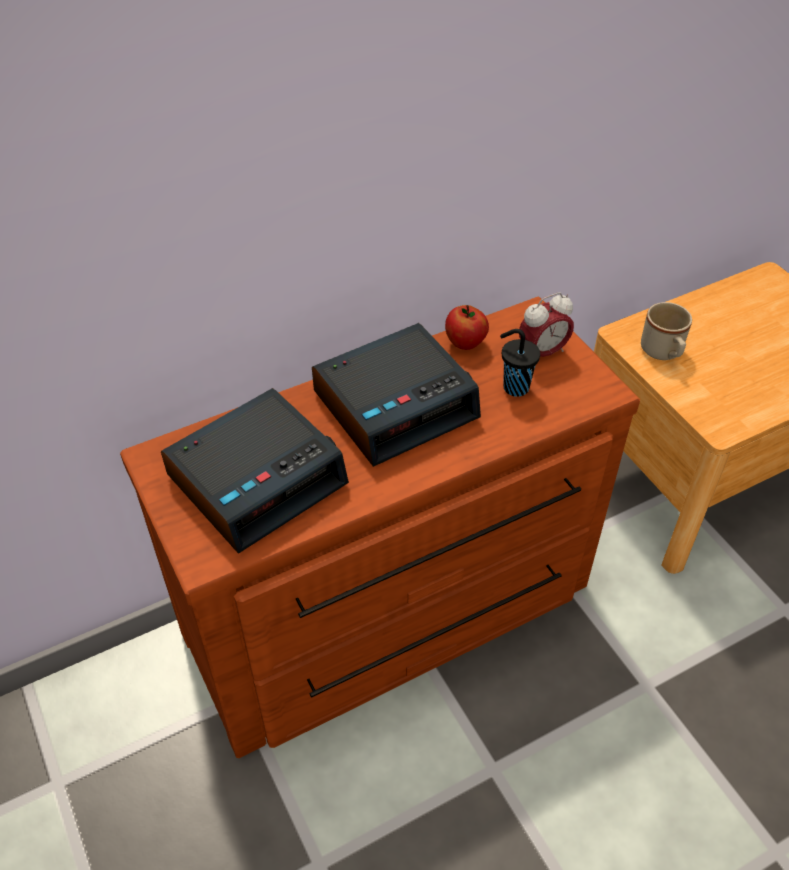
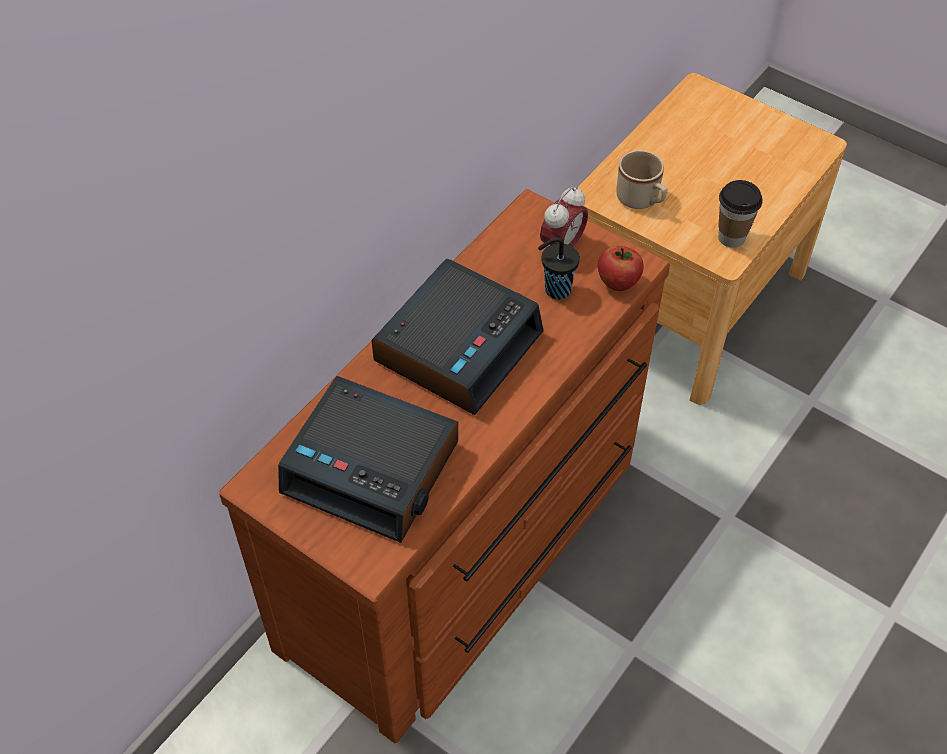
camera: 25 degrees left, 5 degrees up
alarm clock [161,388,349,554] -> alarm clock turned 90 degrees clockwise [278,376,458,543]
apple [445,305,489,350] -> apple moved to [598,246,644,291]
none -> cup [718,180,762,248]

